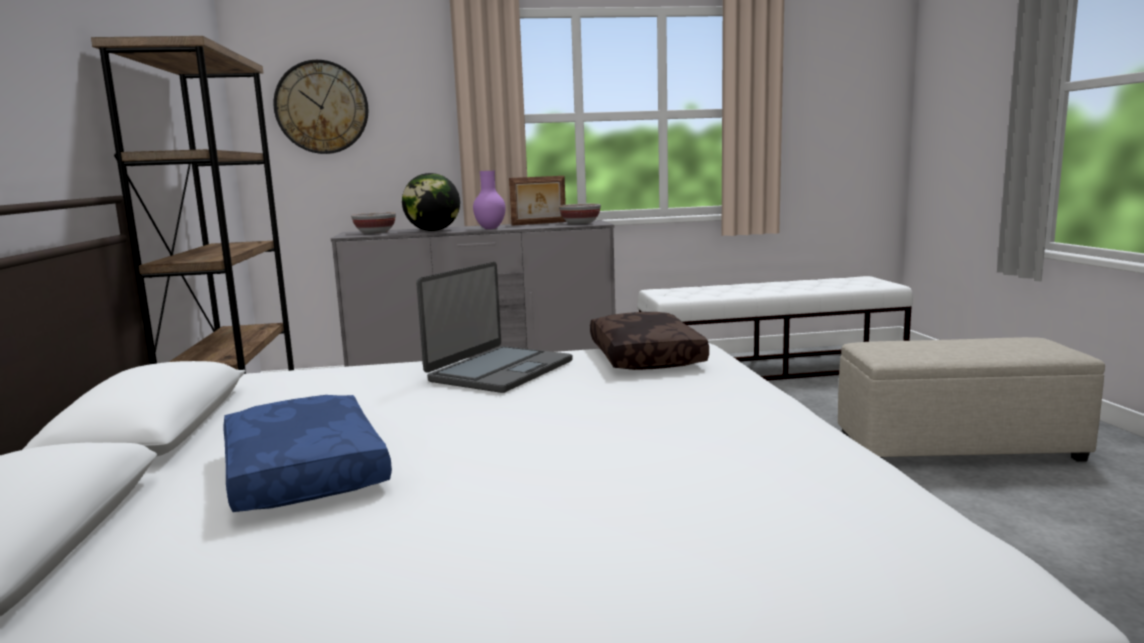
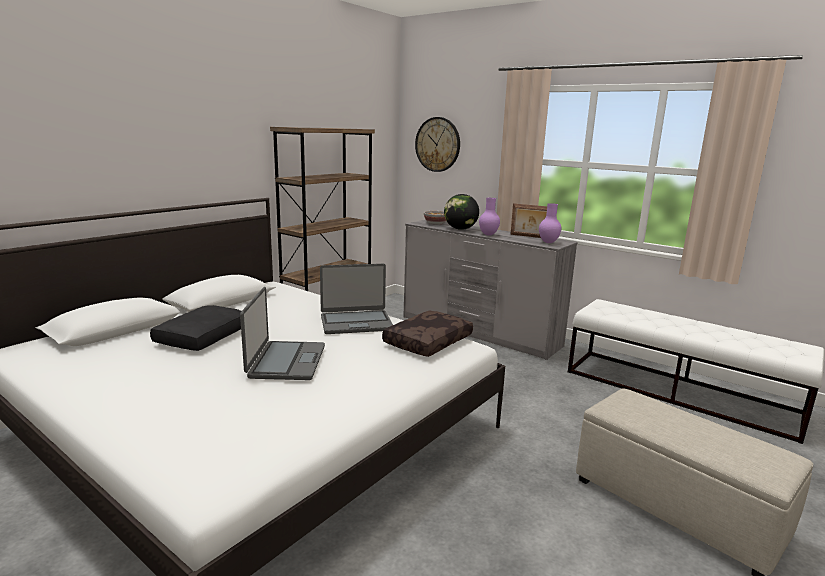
camera: 45 degrees right, 5 degrees up
blue pillow [223,395,392,512] -> black pillow [150,305,241,351]
bowl [559,204,601,224] -> purple vase [539,203,561,243]
none -> laptop [240,287,325,380]

